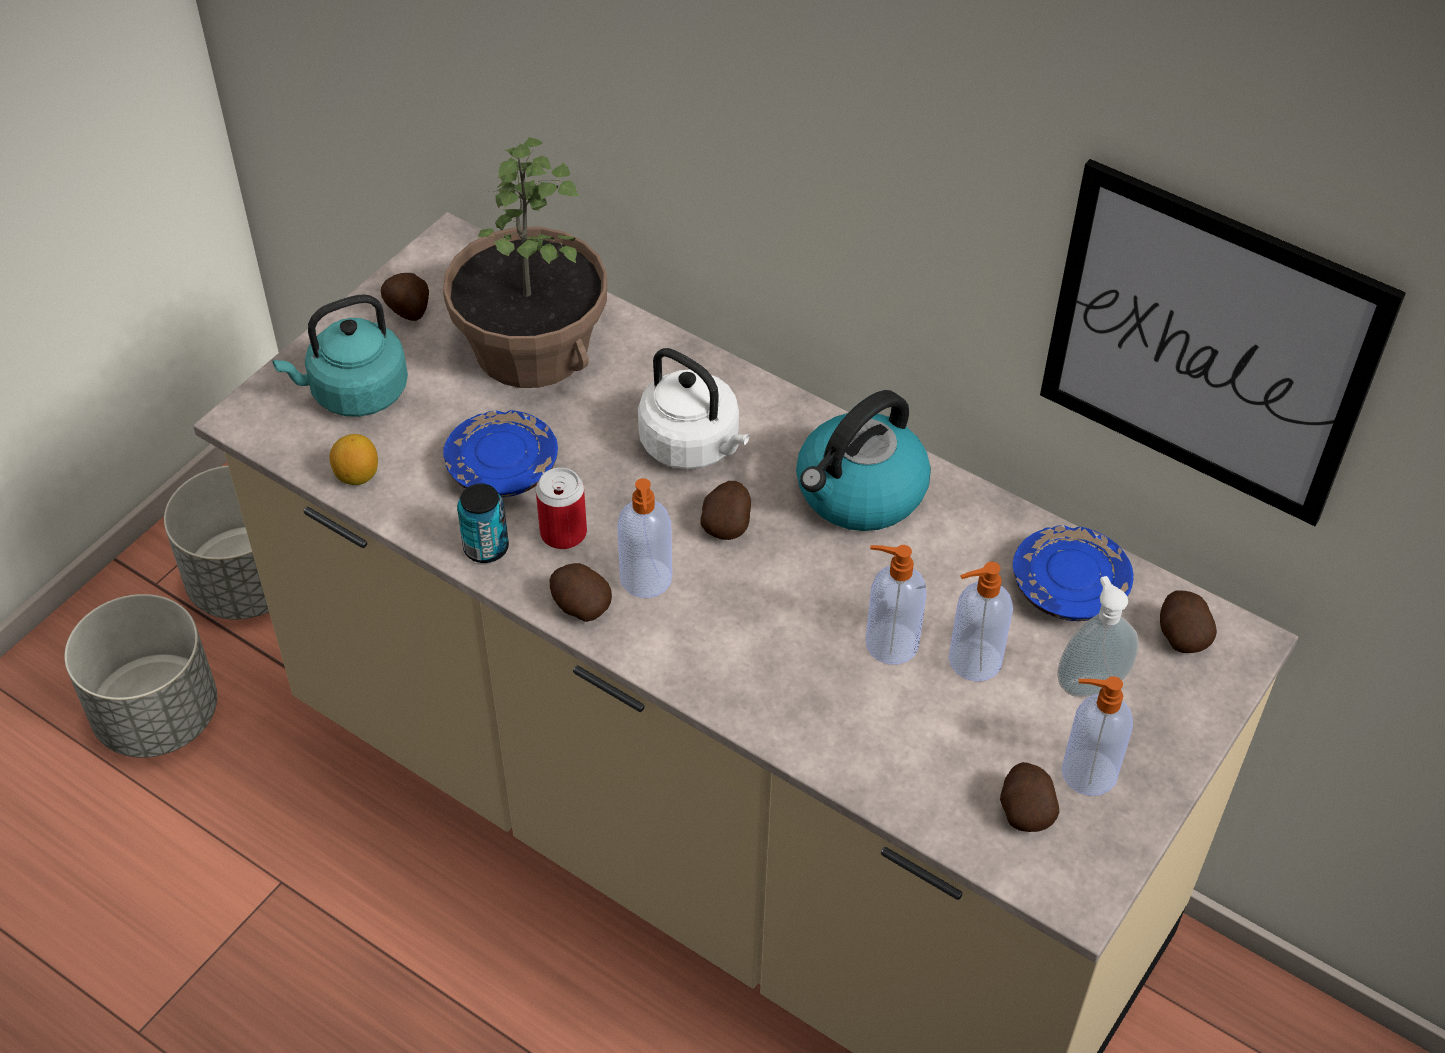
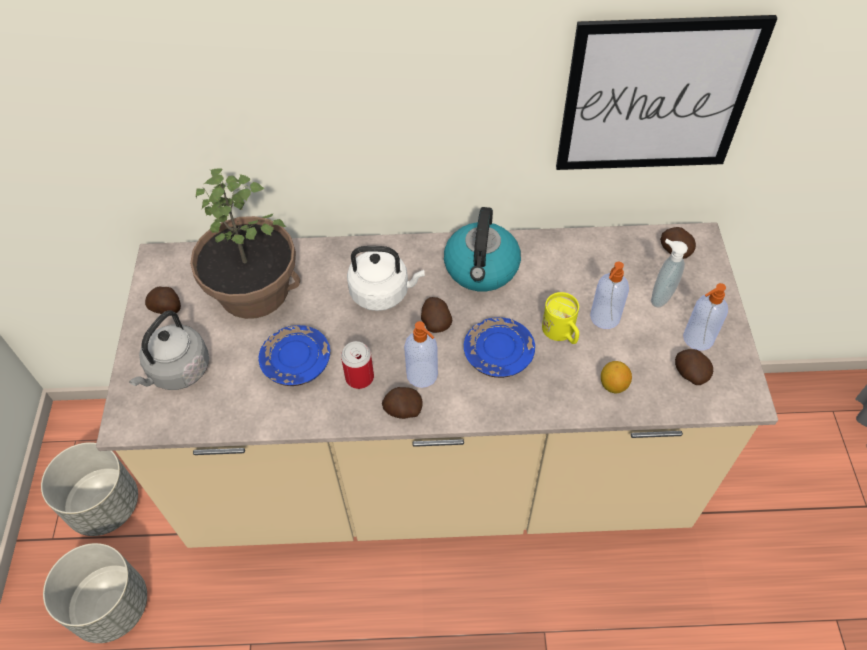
camera: 35 degrees left, 5 degrees up
turquoise kettle [273,294,408,417] -> grey kettle [129,311,209,390]
lemon [330,434,378,485] -> lemon moved to [601,361,632,394]
can [457,484,509,563] -> none
soap dispenser [866,545,926,664] -> yellow mug [542,292,579,344]
blue plate [1013,525,1133,621] -> blue plate moved to [464,317,535,378]

